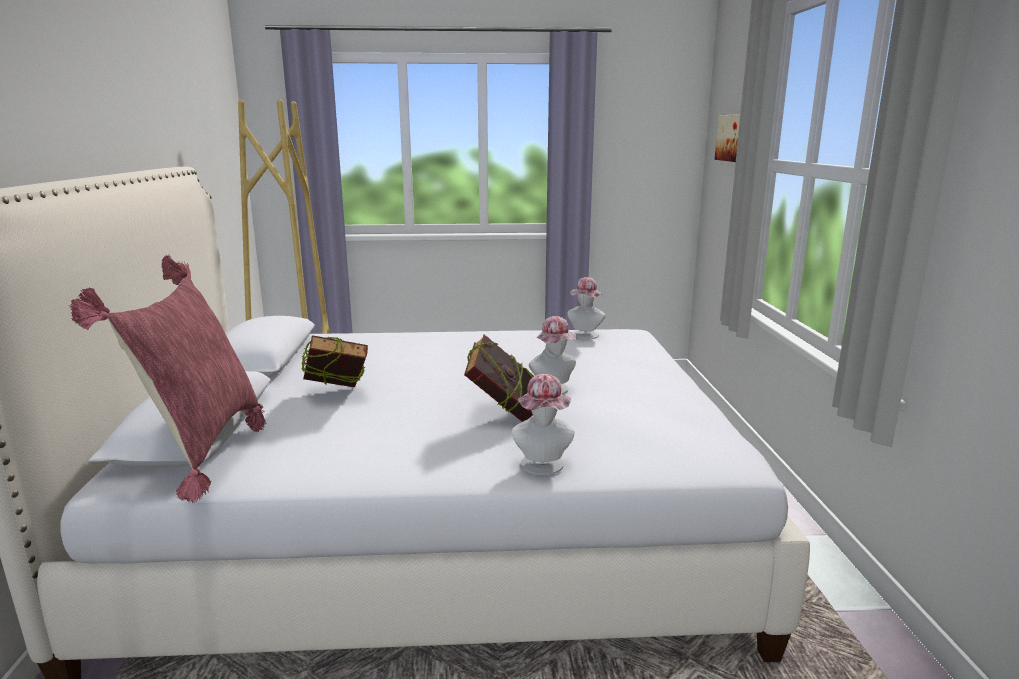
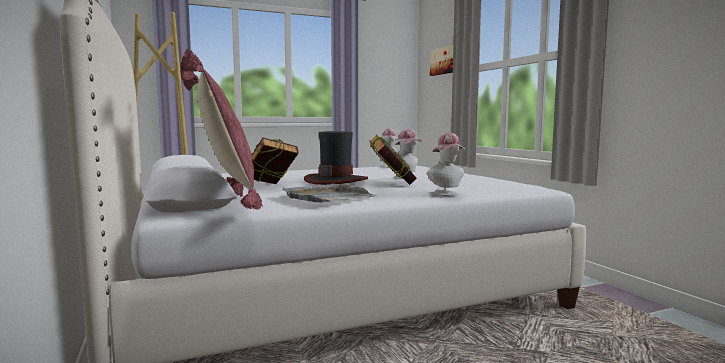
camera: 20 degrees left, 10 degrees down
none -> grey tray [283,184,377,203]
none -> hat [304,131,368,185]

